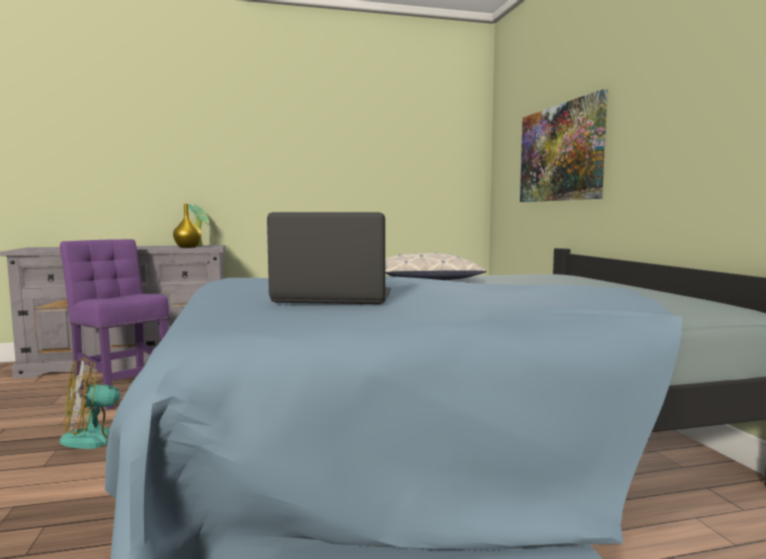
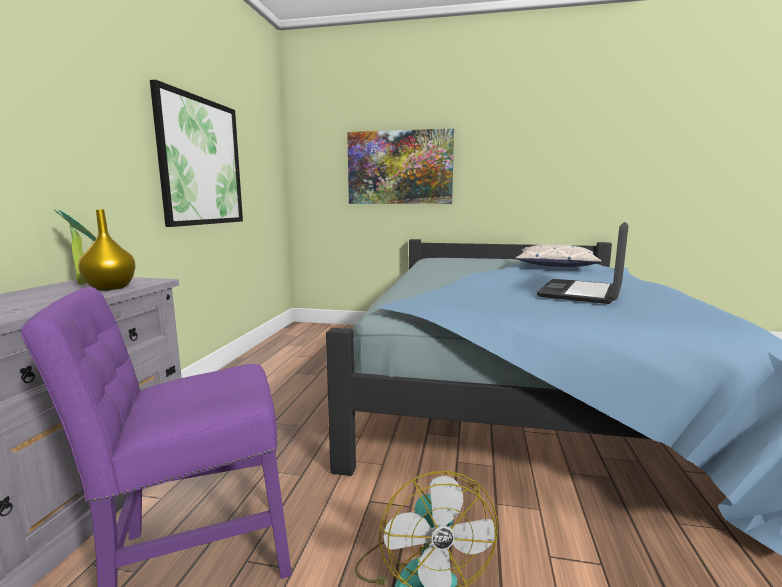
camera: 65 degrees left, 5 degrees up
pillow [385,252,486,280] -> pillow moved to [516,244,601,267]
none -> picture [150,80,243,227]

